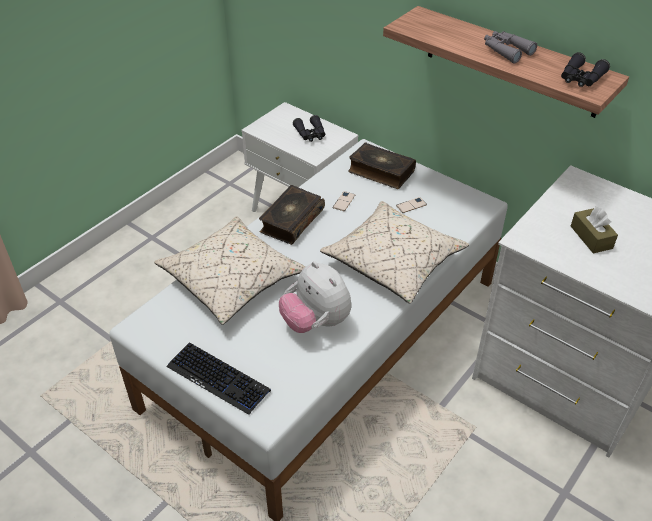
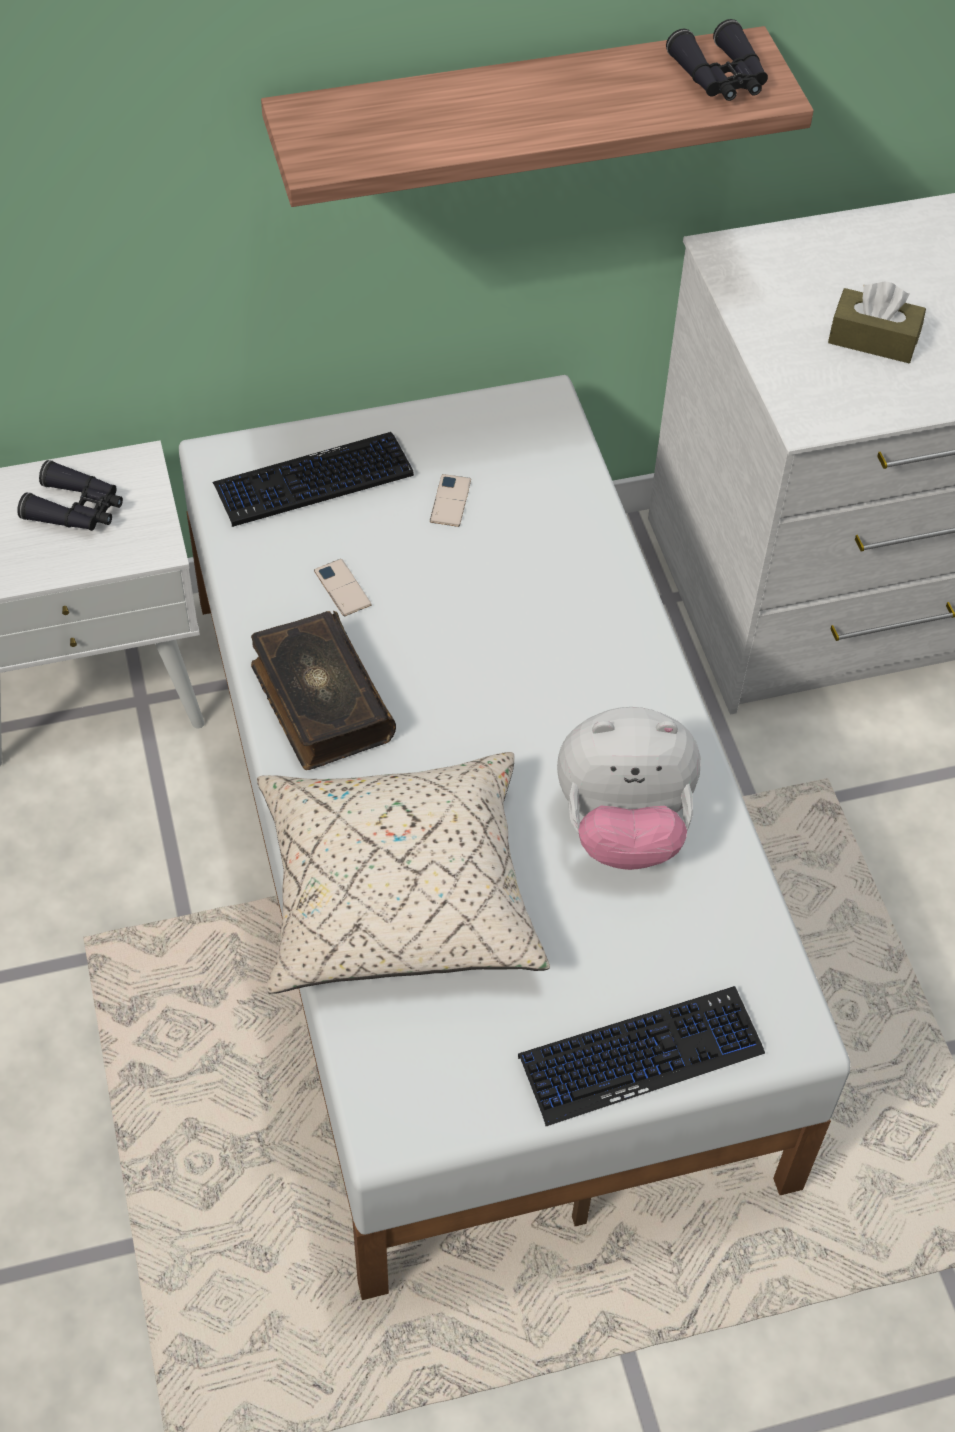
camera: 55 degrees left, 10 degrees up
beige pillow [320,201,469,304] -> none
book [348,143,416,189] -> keyboard [212,432,414,527]
grey binoculars [484,31,537,64] -> none

